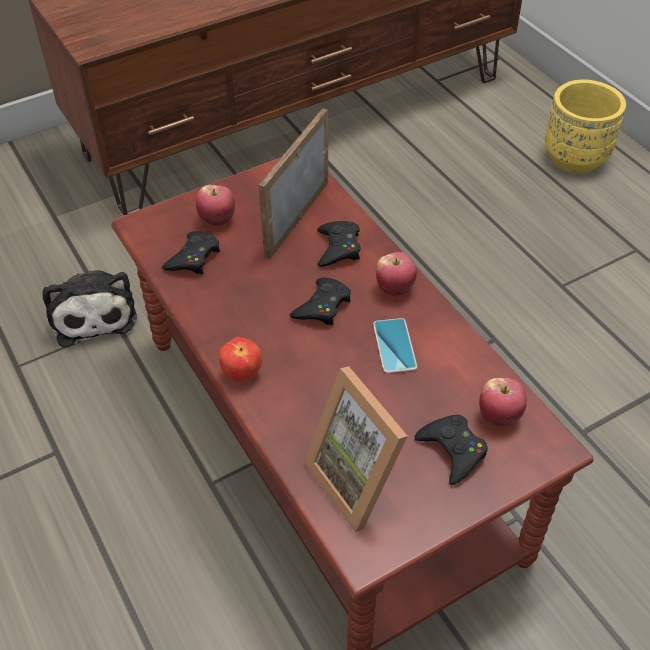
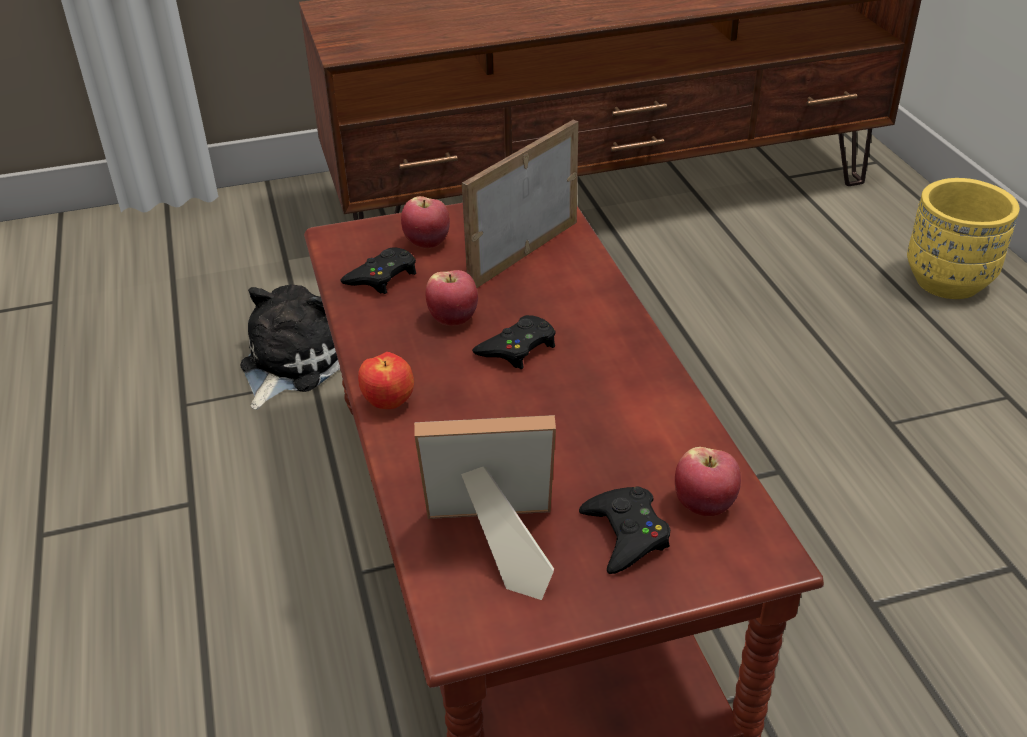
camera: 15 degrees right, 10 degrees down
plush toy [42,270,137,347] -> plush toy turned 150 degrees counterclockwise [240,284,340,410]
picture frame [304,366,408,532] -> picture frame turned 105 degrees clockwise [414,415,556,600]
black game controller [317,221,361,267] -> none
phone [373,318,417,373] -> none
apple [376,252,417,296] -> apple moved to [425,270,478,326]

